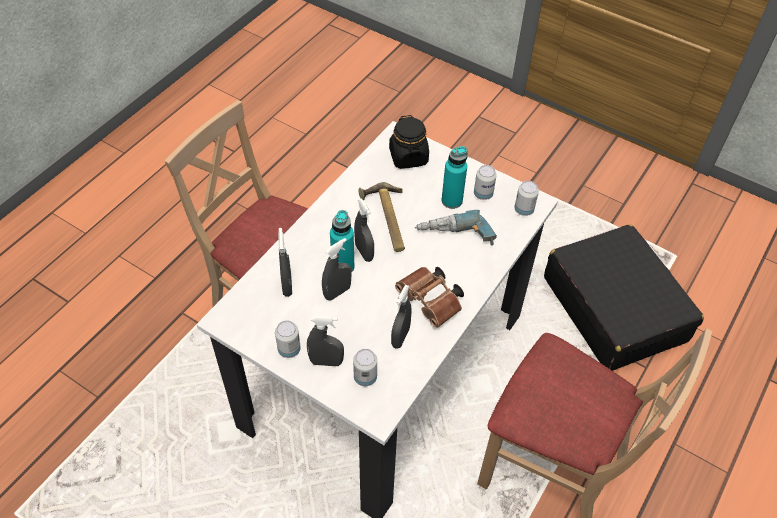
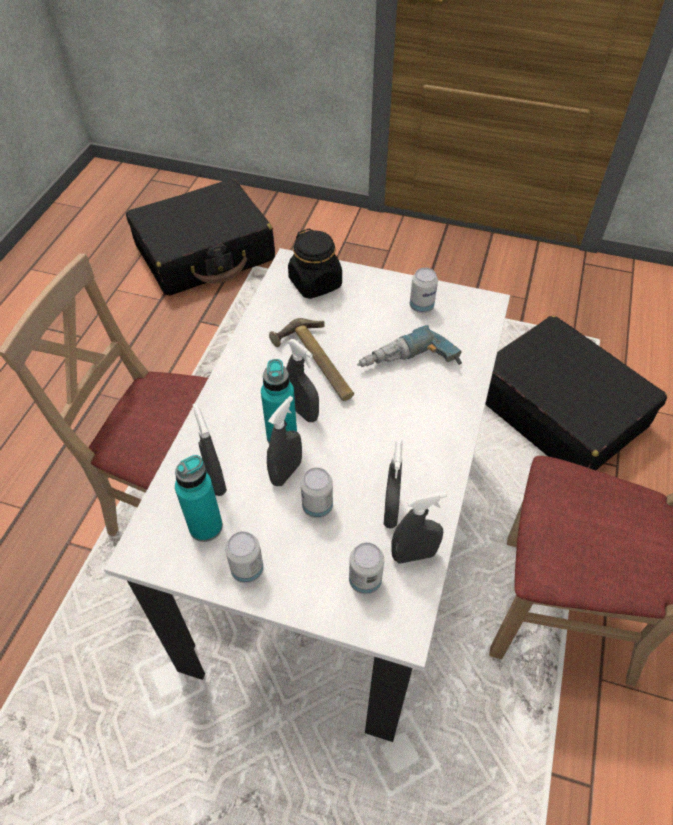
camera: 15 degrees left, 0 degrees up
grey spray bottle [307,316,344,366] -> grey spray bottle moved to [391,492,446,564]
brown binoculars [395,267,464,328] -> none
turquoise bottle [442,146,468,209] -> turquoise bottle moved to [175,455,223,542]
can [514,181,539,216] -> can moved to [301,468,333,518]
none -> black suitcase [126,179,275,296]

